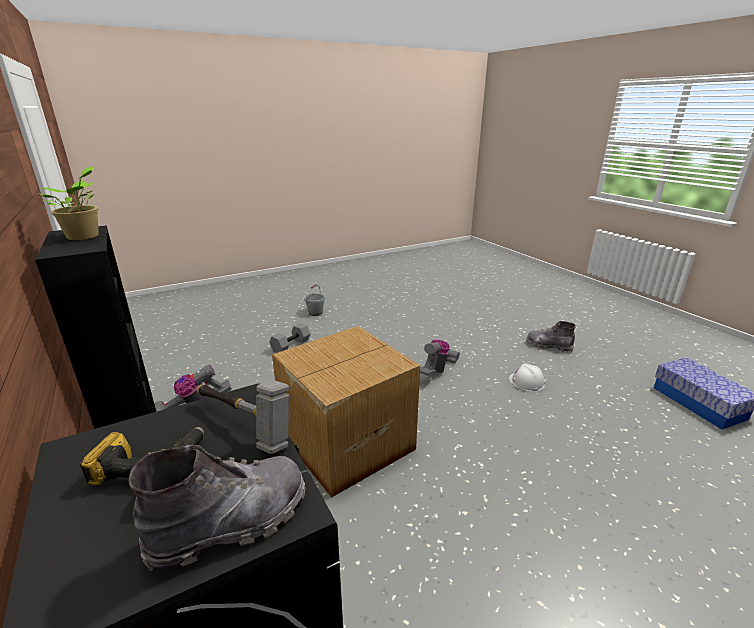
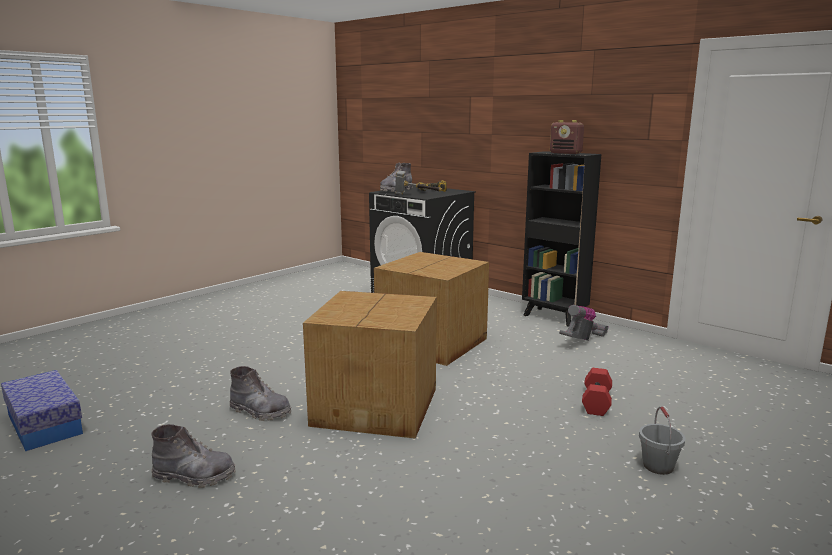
camera: 160 degrees right, 10 degrees down
potted plant [40,166,99,240] -> radio [550,120,584,154]
grey dumbbell [269,323,310,353] -> red dumbbell [582,368,612,416]
vacuum cleaner [420,339,460,376] -> cardboard box [303,291,437,439]
white hard hat [509,364,545,392] -> grey boot [229,366,291,421]

